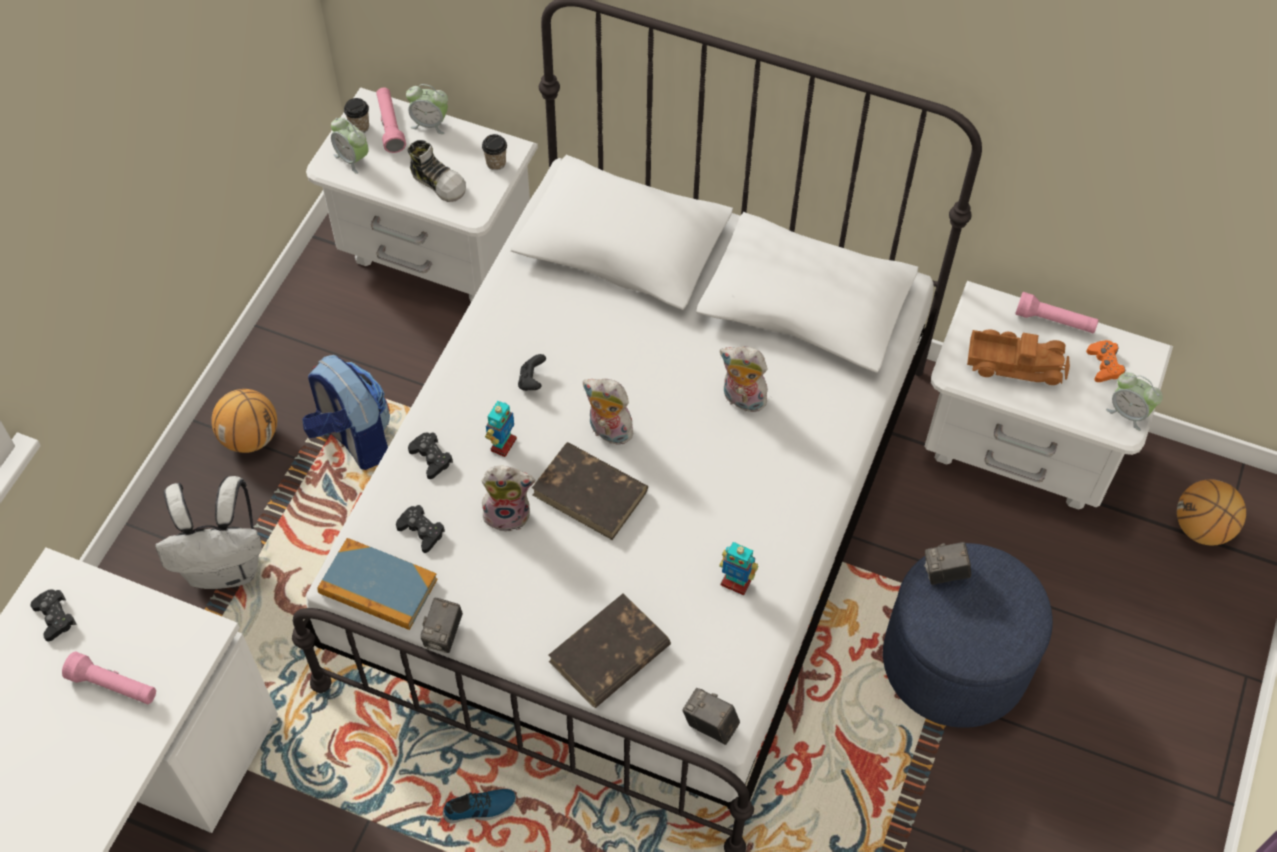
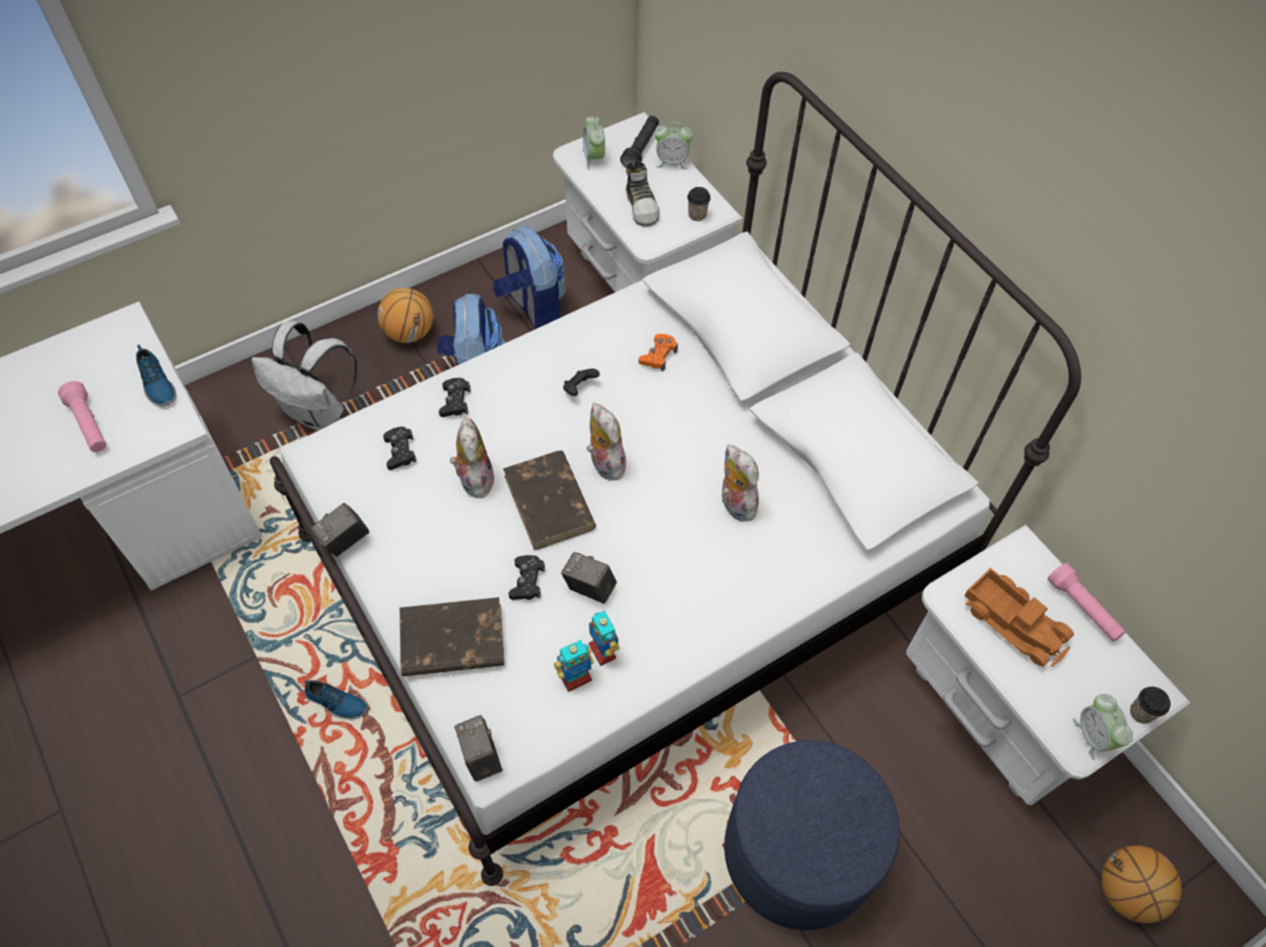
camera: 35 degrees right, 0 degrees up
black game controller [31,589,77,642] -> black game controller moved to [508,555,545,600]
book [317,538,438,630] -> none
cup [344,98,369,133] -> cup moved to [1130,687,1171,724]
pink flashlight [376,87,406,153] -> black flashlight [620,116,659,168]
alarm clock [406,84,448,134] -> alarm clock turned 45 degrees counterclockwise [654,122,693,169]
plush toy [481,466,535,532] -> plush toy turned 135 degrees counterclockwise [450,417,495,499]
toy robot [485,401,517,457] -> toy robot moved to [554,640,594,692]
camera [924,542,971,585] -> camera moved to [561,552,617,604]
orange game controller [1086,340,1125,382] -> orange game controller moved to [638,334,678,371]
none -> shoe [136,345,176,407]
none -> backpack [493,226,566,329]

